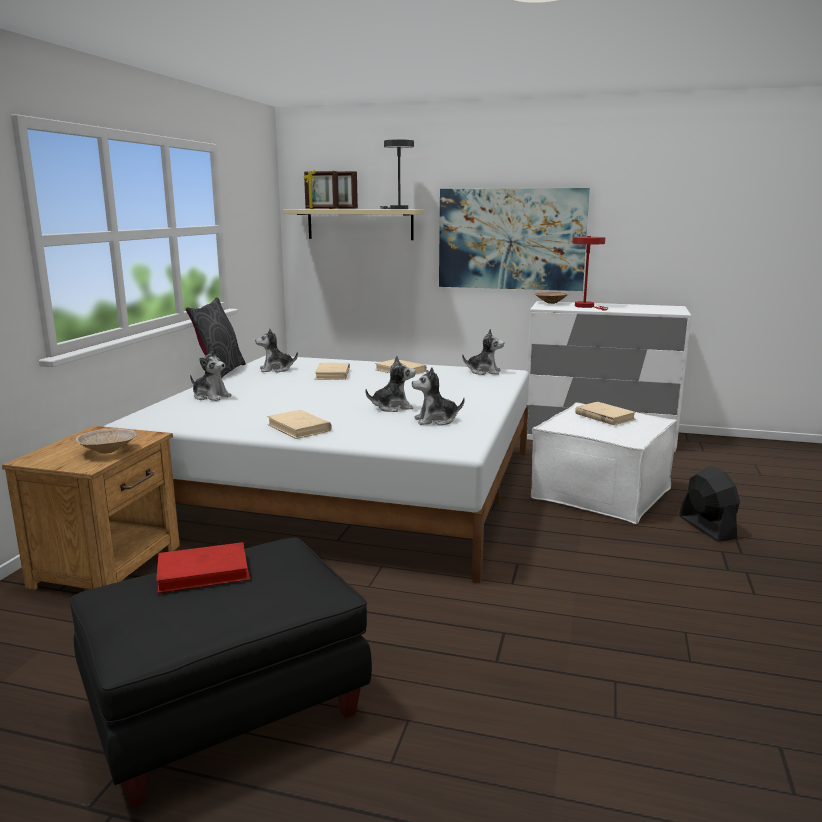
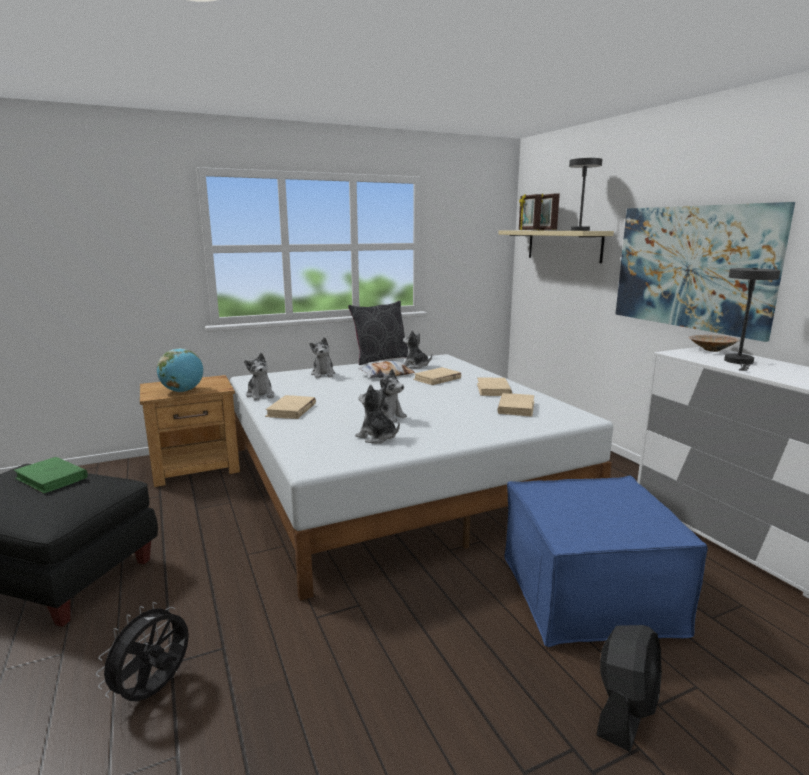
camera: 50 degrees right, 0 degrees up
beige bowl [76,428,137,454] -> globe [157,348,203,392]
red book [156,542,250,593] -> green book [14,457,88,494]
plush toy [462,329,504,375] -> plush toy moved to [244,353,274,400]
white ottoman [531,403,677,524] -> blue ottoman [504,476,708,647]
red table lamp [573,236,608,311] -> grey table lamp [724,268,781,371]
beige book [575,402,636,425] -> beige book moved to [497,393,534,416]
none -> black fan [96,602,189,701]
none -> pillow [358,361,415,378]

